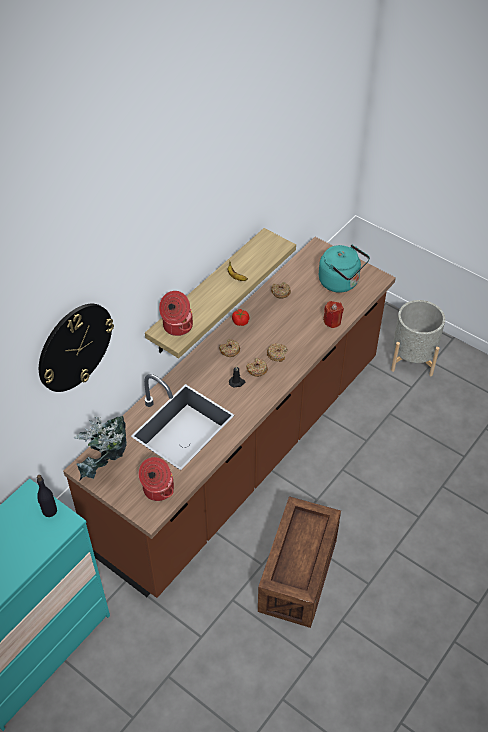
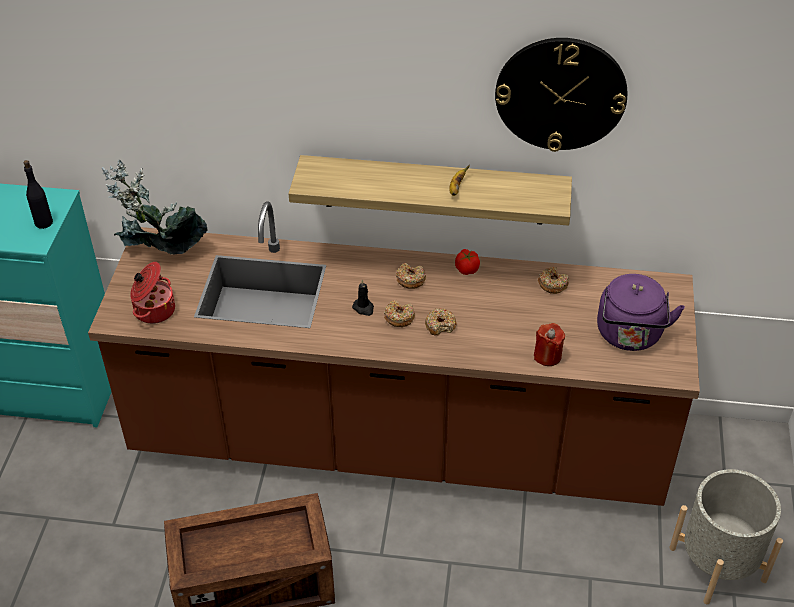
camera: 60 degrees right, 5 degrees down
wall clock [39,304,114,392] -> wall clock moved to [495,38,627,152]
cooking pot [159,291,193,336] -> none
turquoise kettle [319,244,370,293] -> purple kettle [597,274,685,351]

